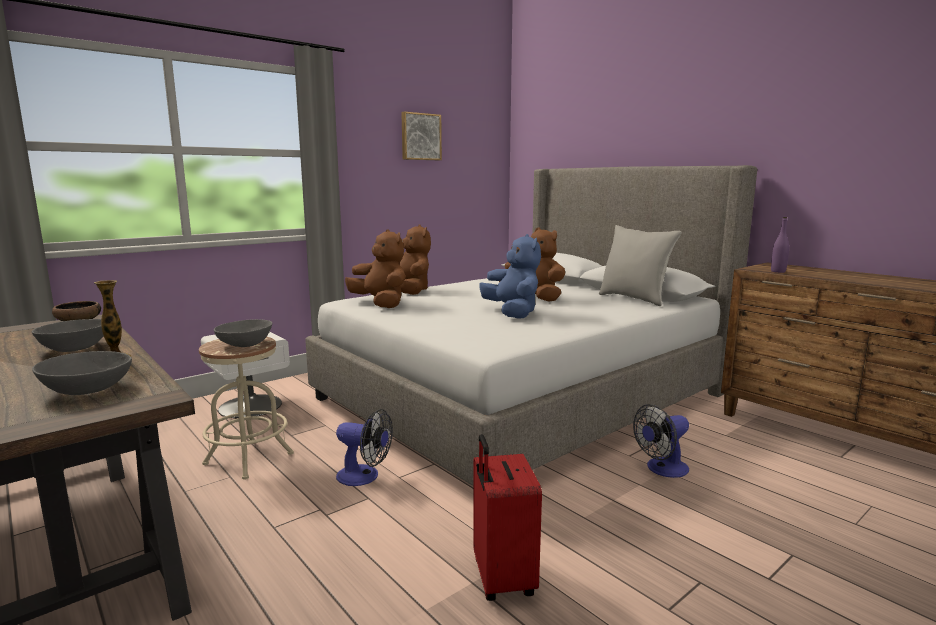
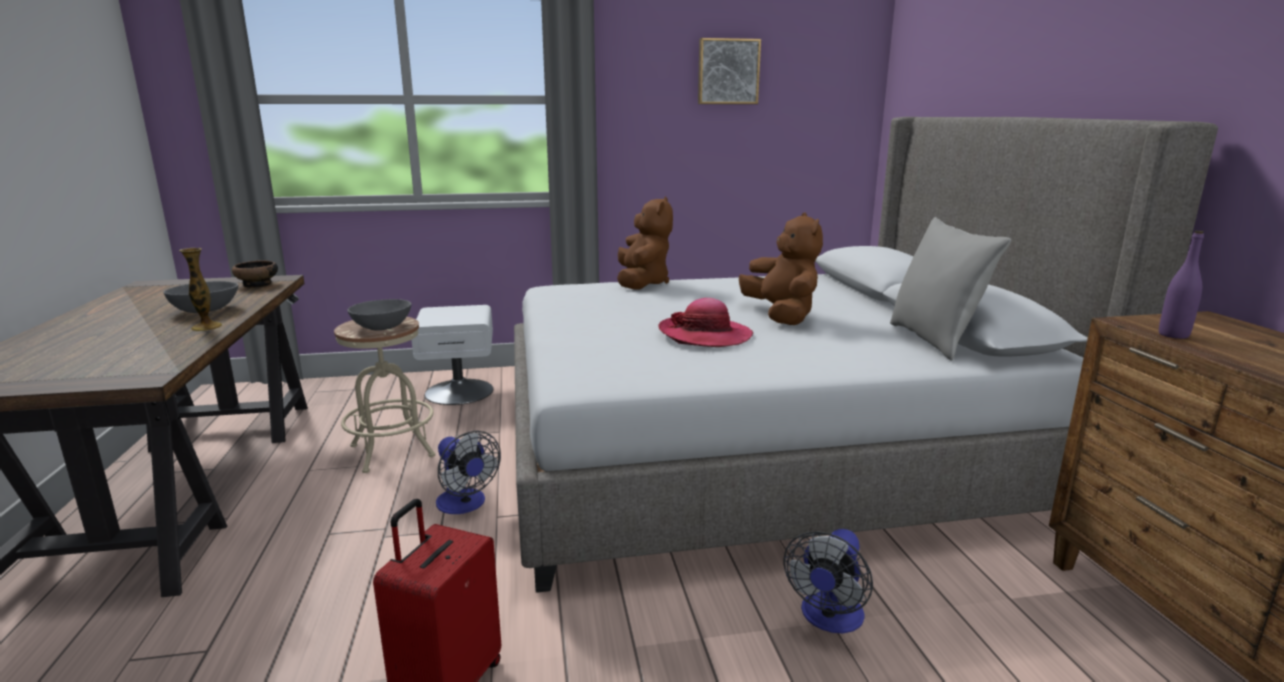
camera: 30 degrees right, 5 degrees up
grey bowl [32,351,132,395] -> none
brown plush toy [345,229,405,308] -> none
blue plush toy [479,234,541,319] -> hat [659,298,754,347]
fan [633,404,689,478] -> fan turned 60 degrees counterclockwise [784,529,873,633]

